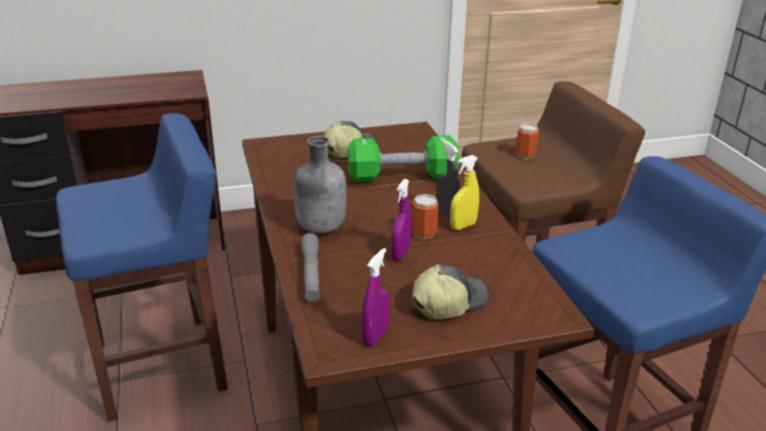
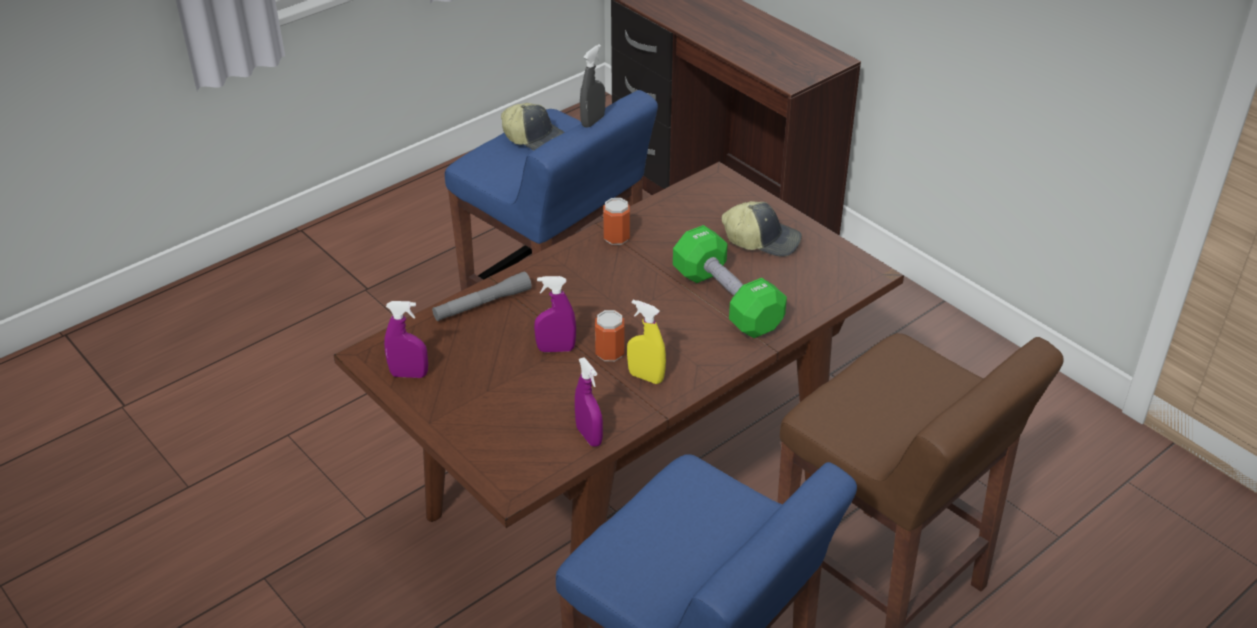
camera: 65 degrees right, 10 degrees up
grey bottle [294,136,347,233] -> none
cap [412,264,489,319] -> cap moved to [501,103,565,150]
grey spray bottle [436,140,460,218] -> grey spray bottle moved to [580,44,605,128]
can [515,123,539,159] -> can moved to [603,198,630,245]
none -> purple spray bottle [575,357,603,447]

